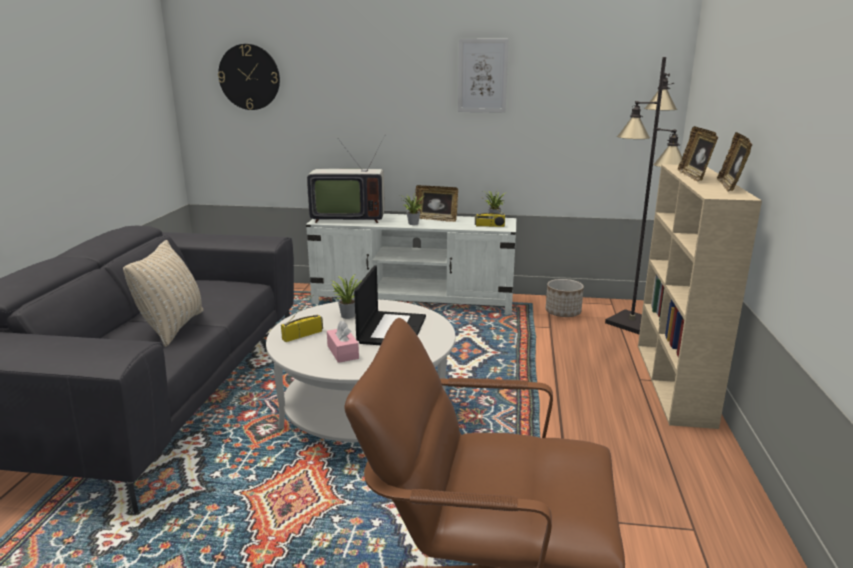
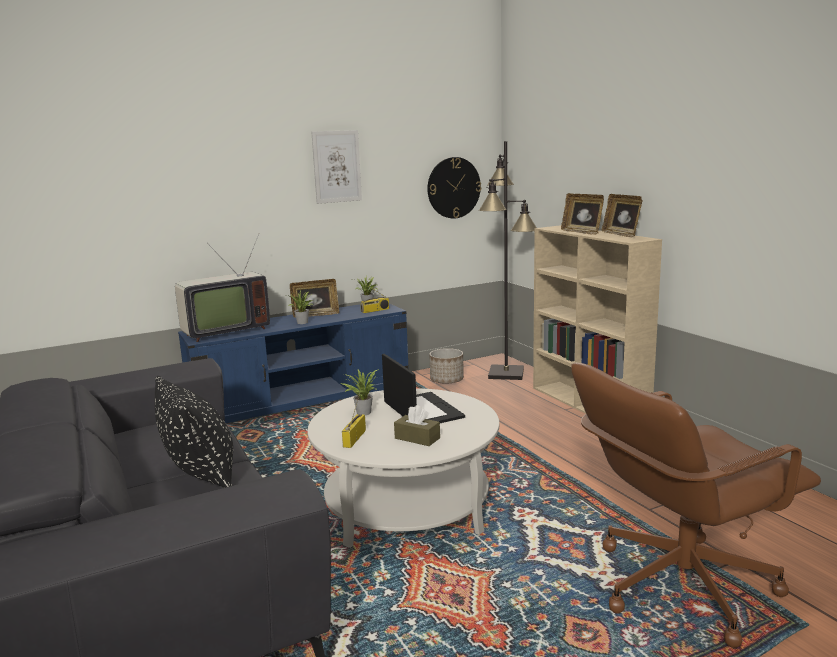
camera: 35 degrees left, 5 degrees down
beige pillow [123,240,203,347] -> black pillow [155,376,233,488]
wall clock [218,44,280,110] -> wall clock moved to [427,157,481,218]
white tv stand [306,214,516,314] -> blue tv stand [178,303,409,423]
pink tissue box [327,320,359,363] -> brown tissue box [394,405,440,446]

